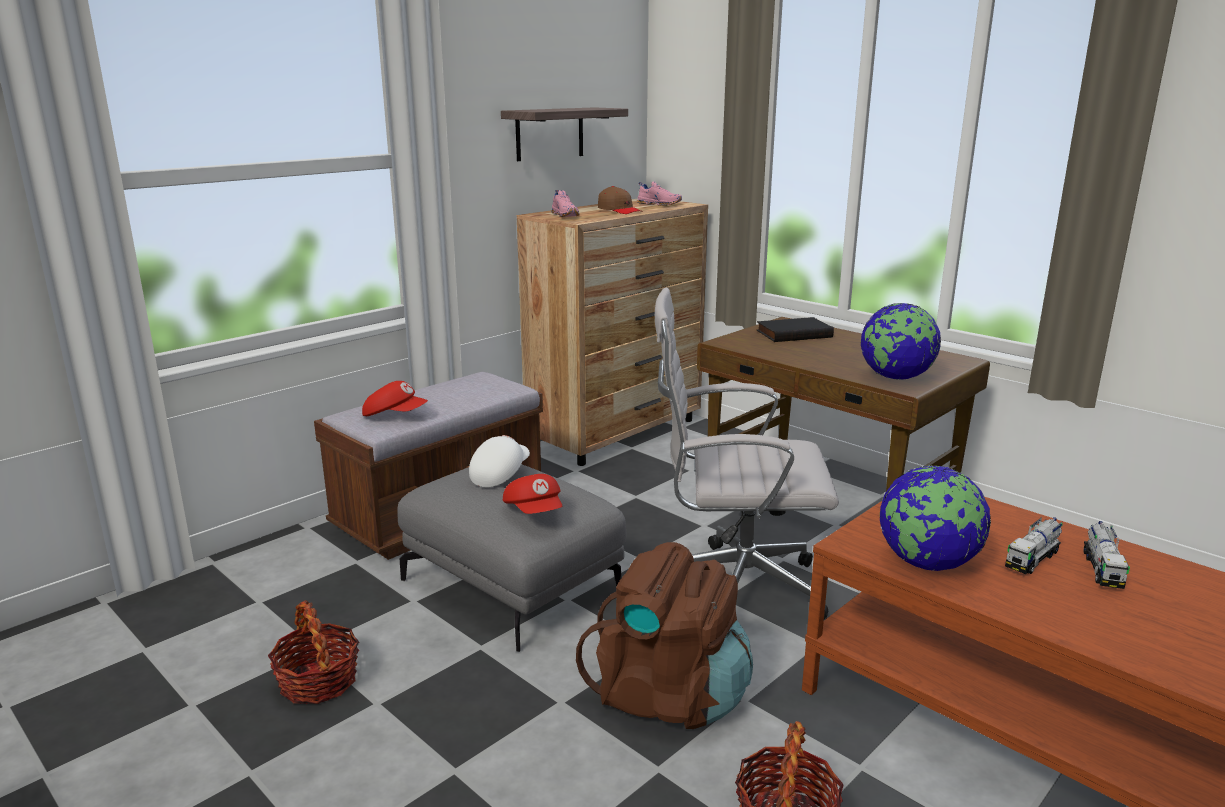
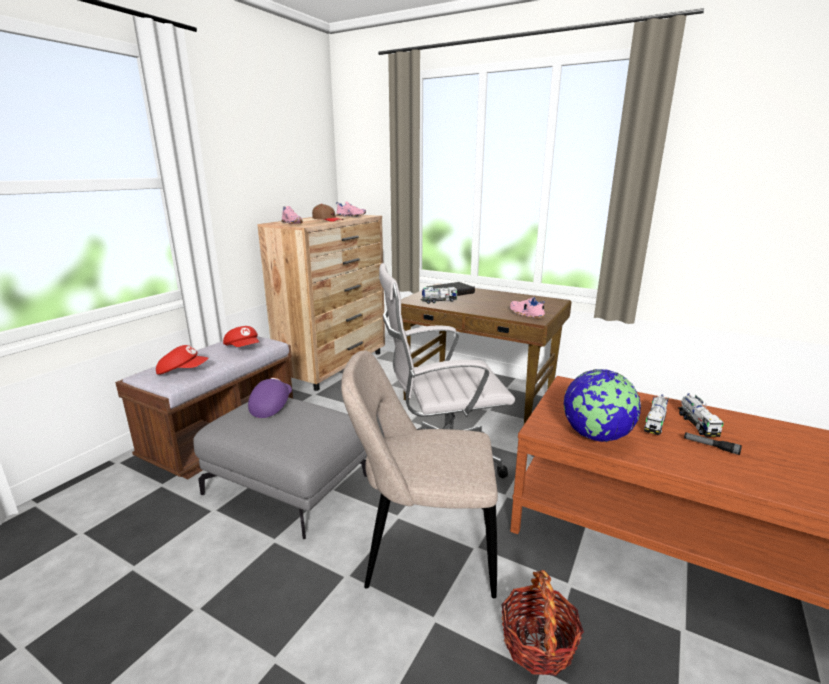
camera: 15 degrees left, 0 degrees up
basket [268,600,359,704] -> none
white cap [469,435,530,487] -> purple cap [248,378,292,418]
shelf [501,107,628,161] -> none
red cap [503,474,562,514] -> red cap moved to [223,326,259,347]
brown backpack [576,542,753,729] -> beige chair [341,351,498,598]
globe [861,303,941,380] -> pink shoe [510,297,545,319]
none -> toy truck [421,287,457,304]
none -> flashlight [684,432,742,455]

